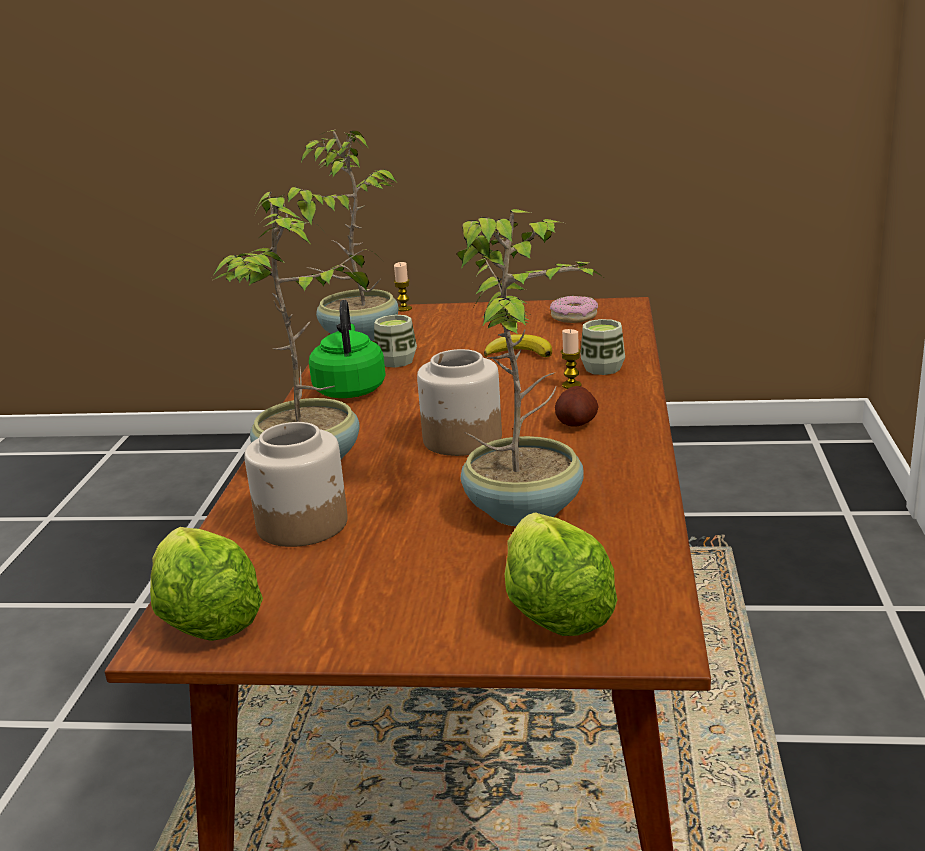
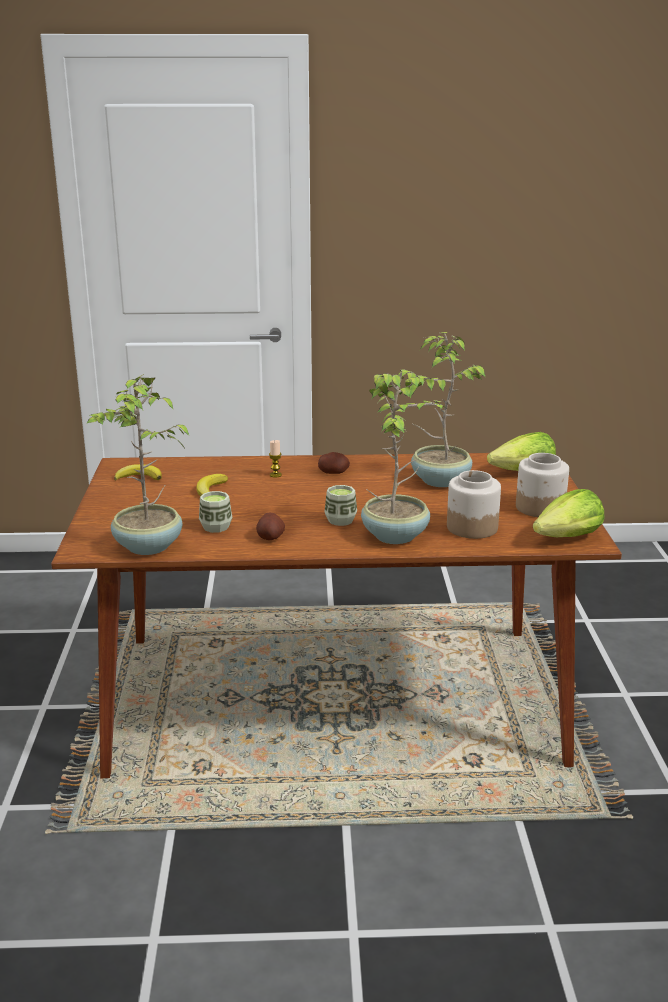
camera: 100 degrees left, 0 degrees up
green kettle [309,300,386,398] -> potato [256,513,285,540]
candle [394,262,412,311] -> none
jar [417,349,502,456] -> jar moved to [516,453,569,517]
donut [550,296,598,323] -> banana [114,464,162,480]
cup [580,319,625,375] -> cup moved to [325,485,357,526]

